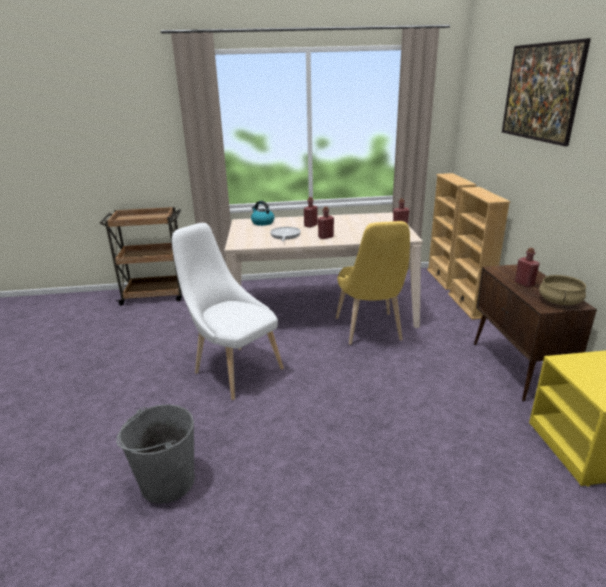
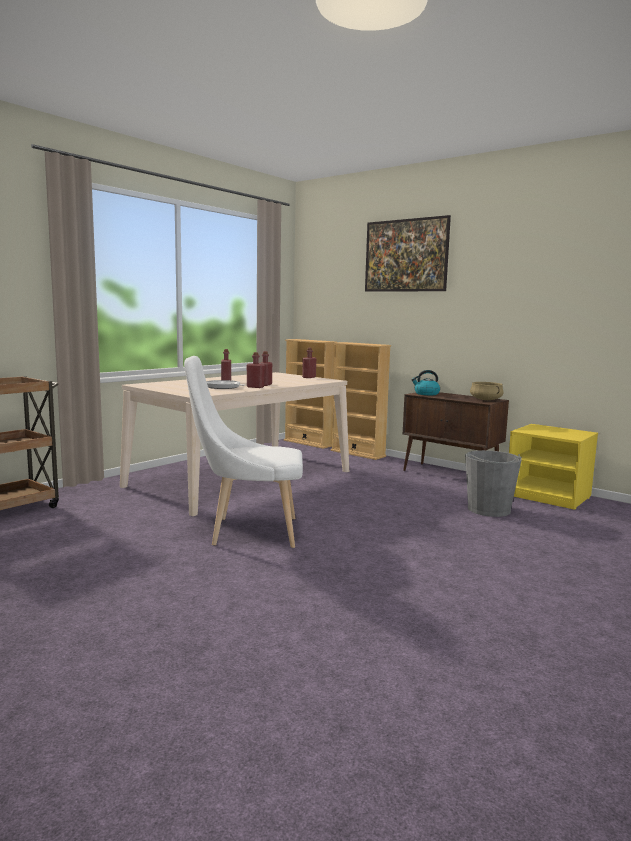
camera: 45 degrees left, 15 degrees down
grey bucket [117,404,195,504] -> grey bucket moved to [465,450,522,517]
kettle [251,201,275,226] -> kettle moved to [411,370,440,395]
yellow chair [336,221,410,345] -> none
red bottle [515,248,540,287] -> red bottle moved to [246,352,265,388]

